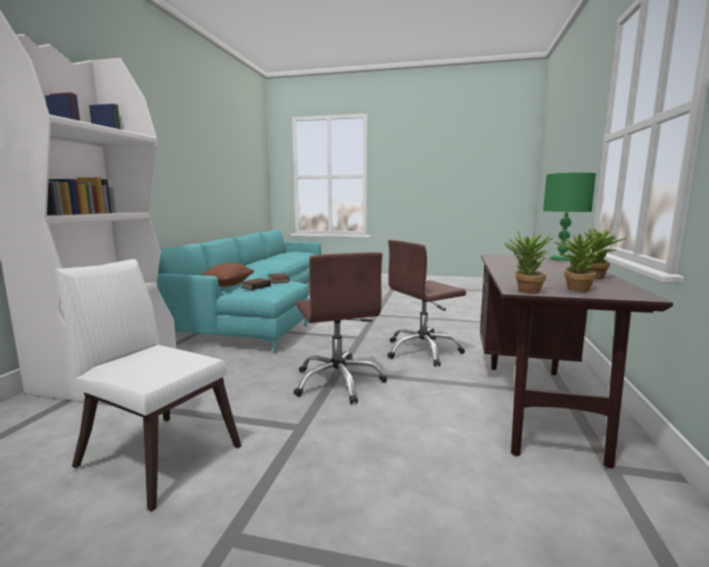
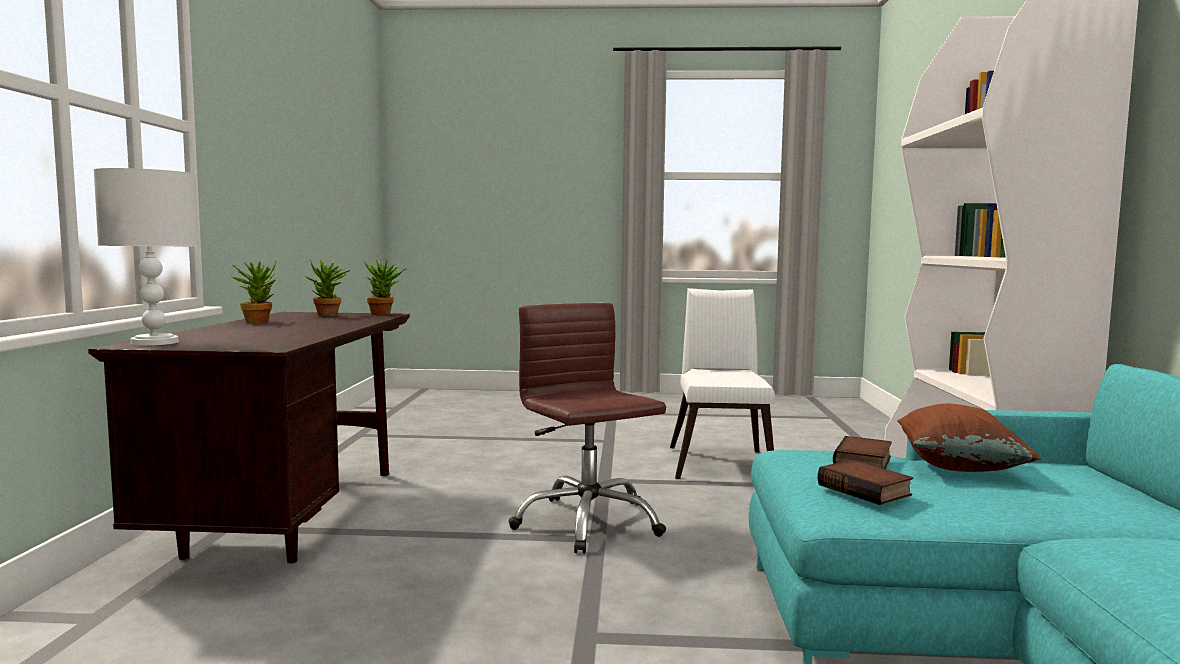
camera: 170 degrees right, 5 degrees down
white chair [55,259,241,512] -> white chair turned 105 degrees counterclockwise [670,288,775,479]
brown office chair [387,240,466,367] -> none
green table lamp [543,173,596,261] -> white table lamp [94,168,199,346]

